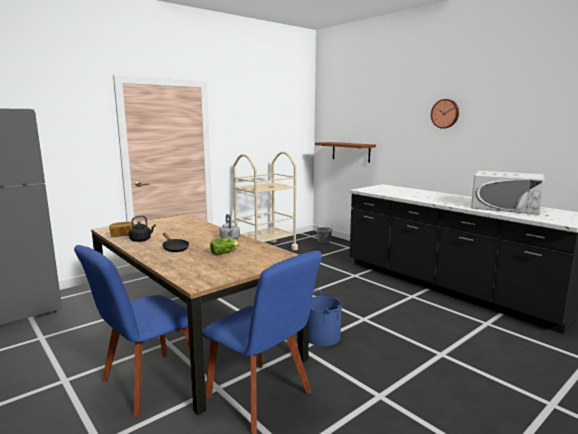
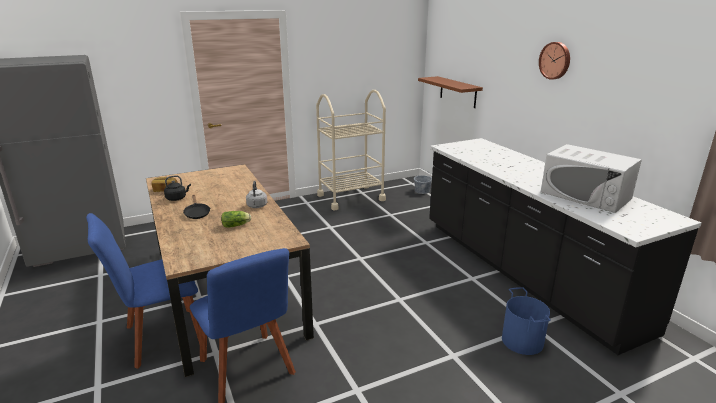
camera: 15 degrees right, 10 degrees up
blue bucket [309,289,342,346] -> blue bucket moved to [502,287,551,355]

